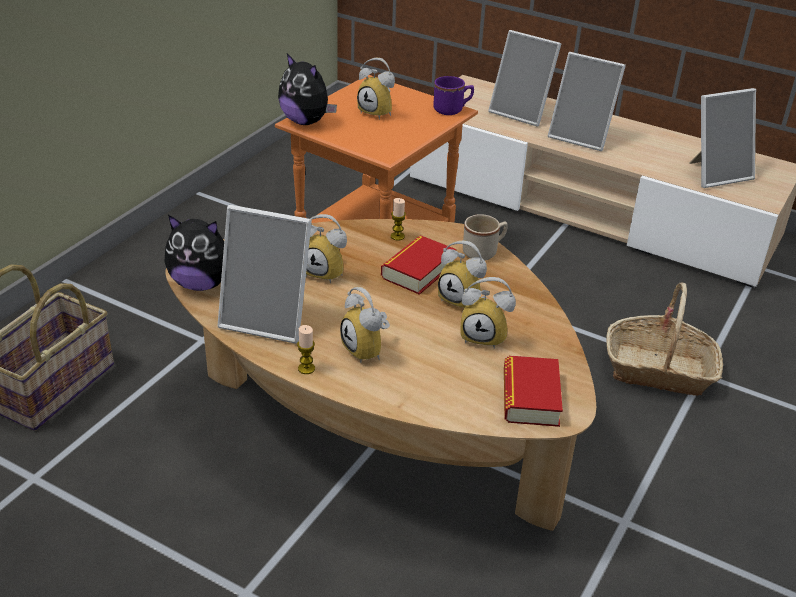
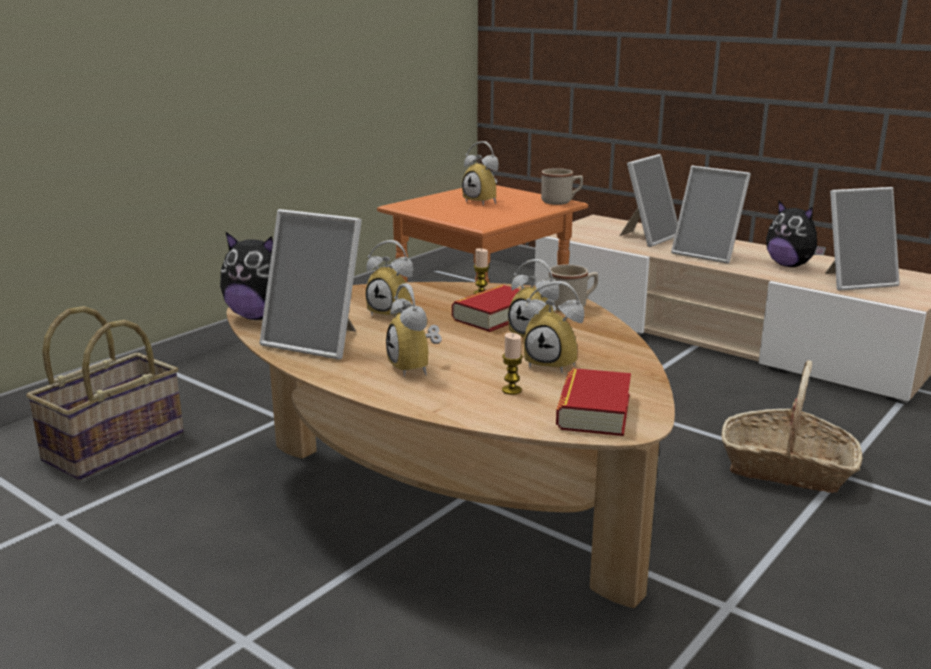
camera: 10 degrees right, 15 degrees down
plush toy [278,53,337,125] -> plush toy moved to [766,201,826,267]
candle [297,325,315,374] -> candle moved to [502,333,523,395]
purple mug [433,76,474,115] -> beige mug [541,168,583,205]
picture frame [488,30,561,127] -> picture frame turned 90 degrees counterclockwise [619,154,678,247]

